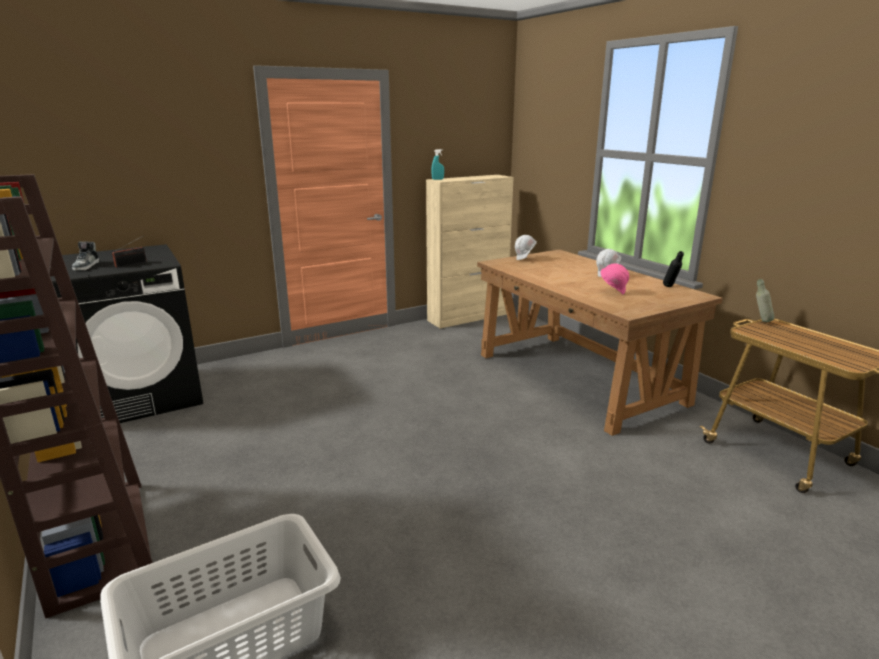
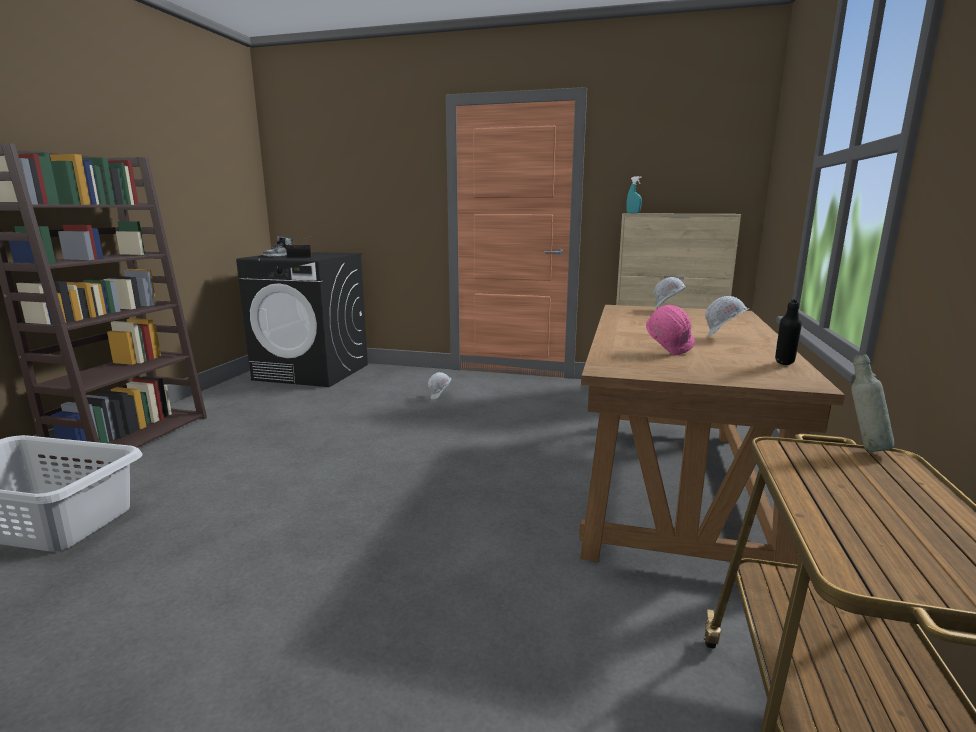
camera: 45 degrees right, 5 degrees down
none -> white hard hat [428,372,451,399]

